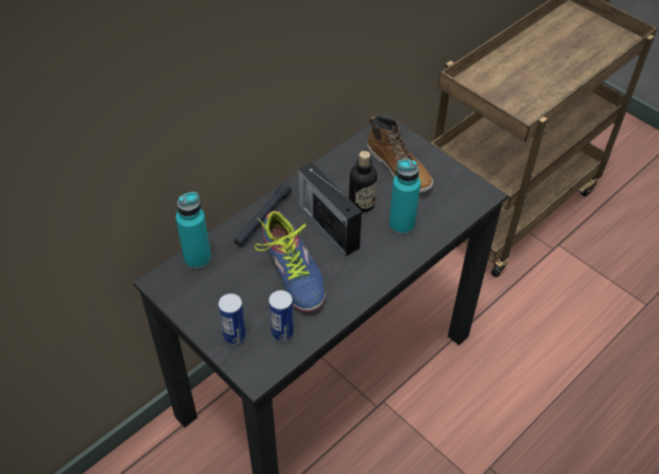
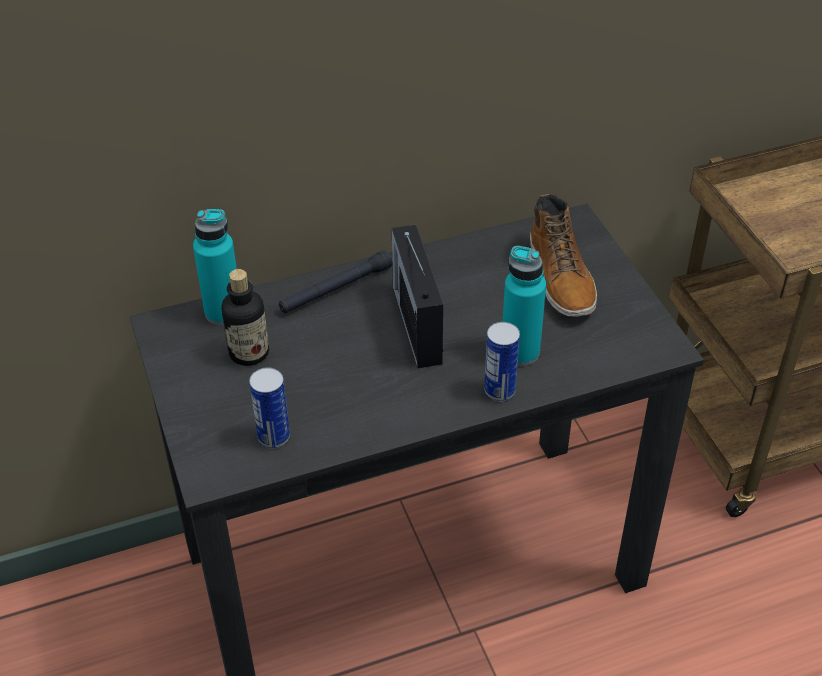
camera: 25 degrees right, 5 degrees down
can [218,293,246,346] -> can moved to [484,322,520,401]
shoe [254,211,325,312] -> none
bottle [349,151,377,212] -> bottle moved to [221,269,269,366]

